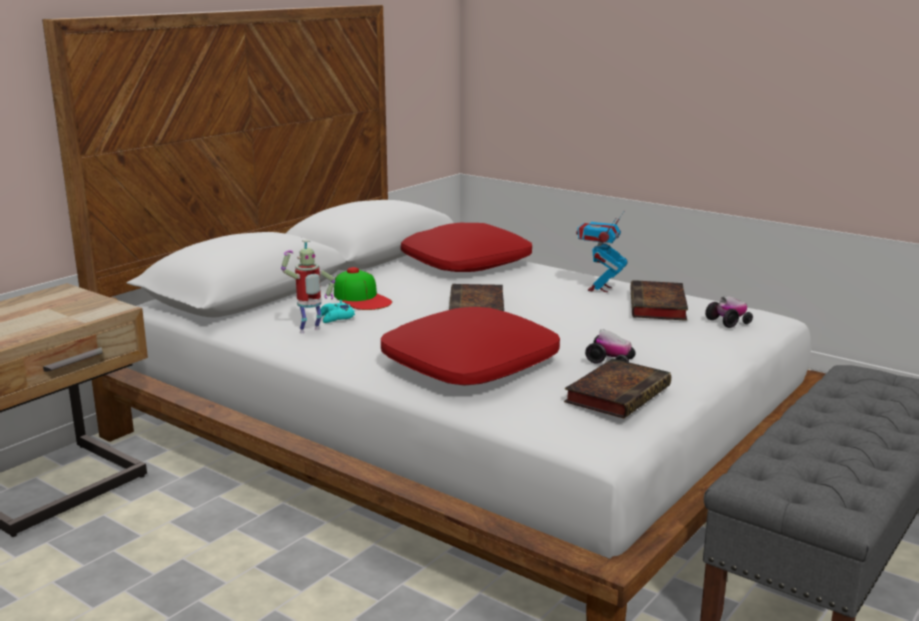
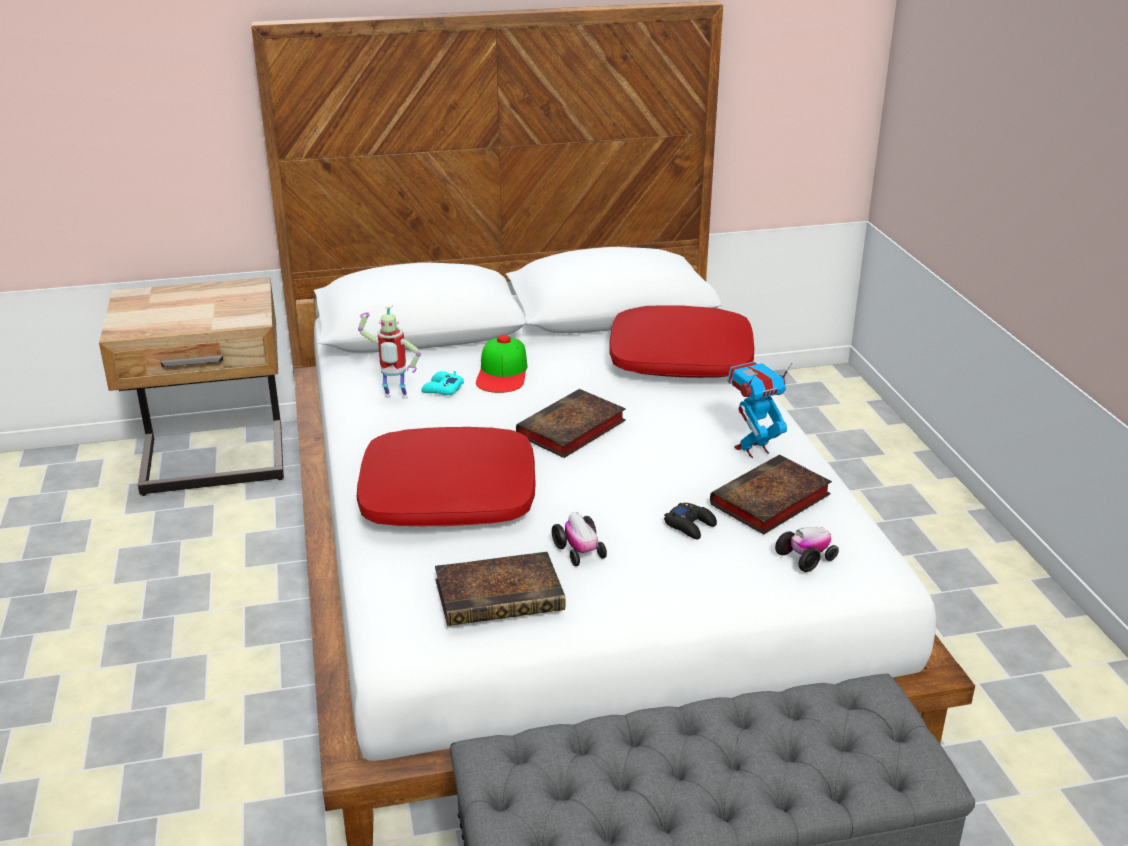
camera: 40 degrees right, 10 degrees up
toy car [705,296,753,328] -> toy car turned 45 degrees counterclockwise [775,527,839,572]
none -> black game controller [664,503,717,539]

